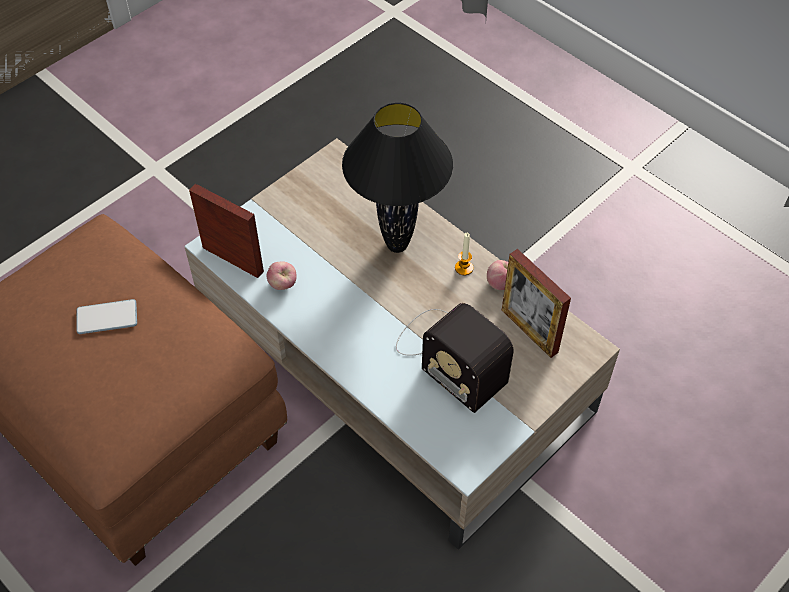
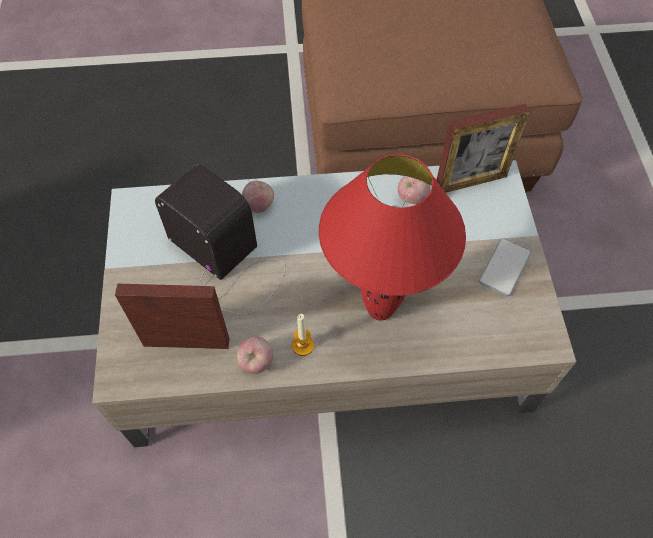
camera: 130 degrees right, 5 degrees up
phone [77,299,137,334] -> phone moved to [479,238,531,296]
black table lamp [342,103,453,253] -> red table lamp [319,154,466,321]
radio [396,303,514,413] -> radio turned 45 degrees clockwise [155,165,286,315]
none -> apple [242,181,274,213]

